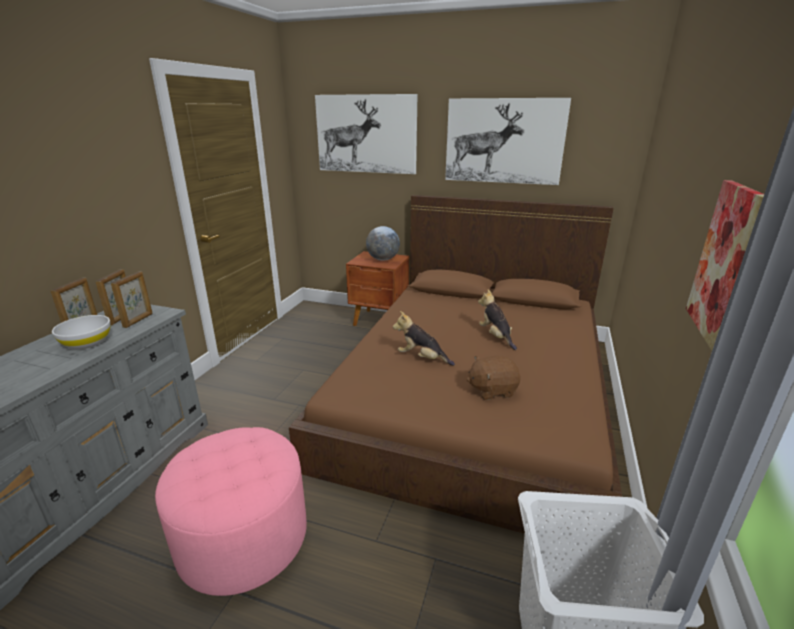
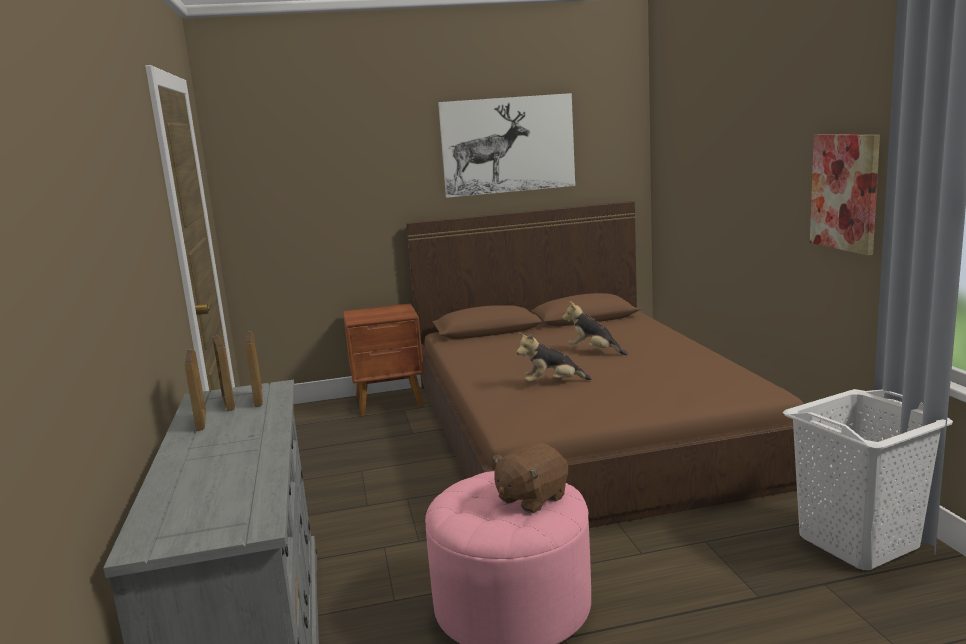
camera: 30 degrees left, 10 degrees down
white bowl [52,315,111,349] -> none
picture [315,94,418,174] -> none
globe [366,226,400,261] -> none
brown plush toy [467,355,521,400] -> brown plush toy moved to [493,443,568,513]

